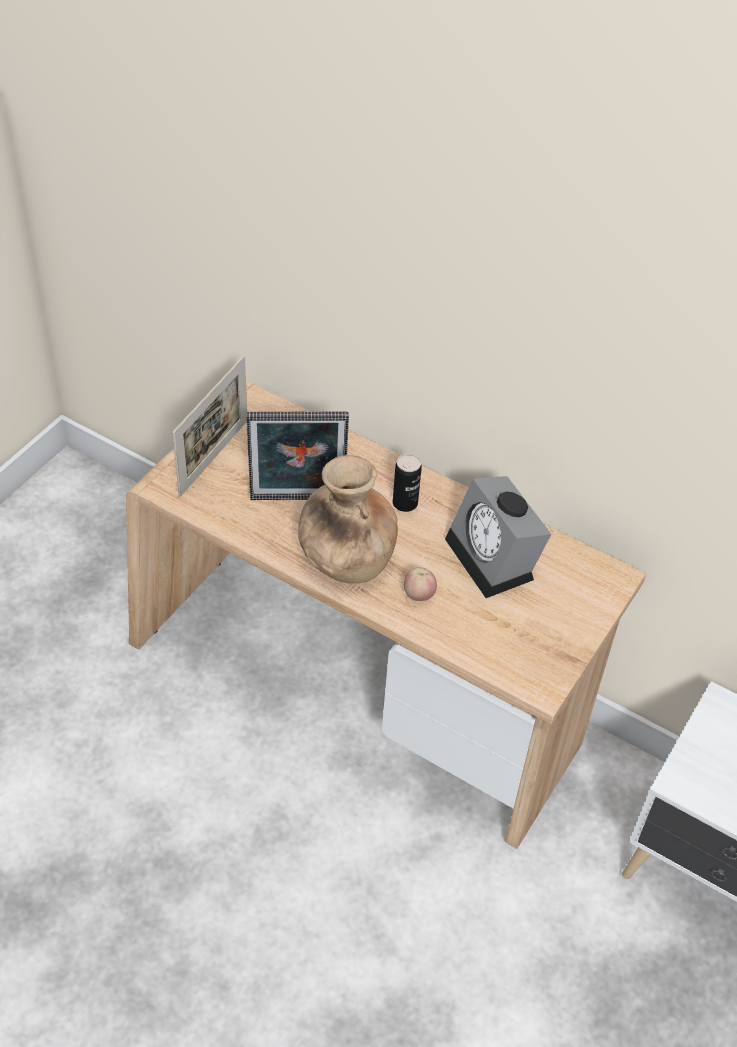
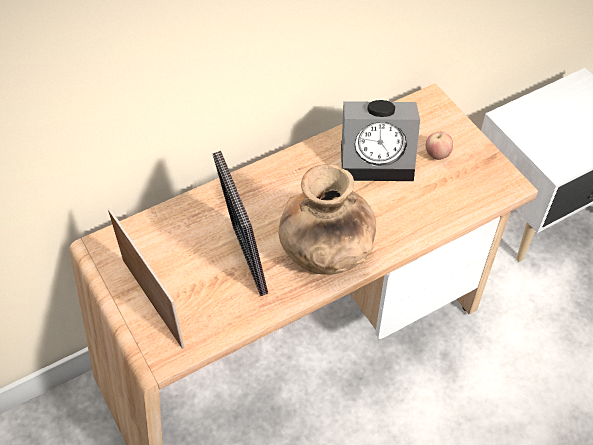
camera: 60 degrees left, 5 degrees up
picture frame [246,412,349,500] -> picture frame turned 135 degrees clockwise [213,151,268,296]
can [393,454,422,512] -> none
apple [404,567,437,601] -> apple moved to [426,132,453,160]

